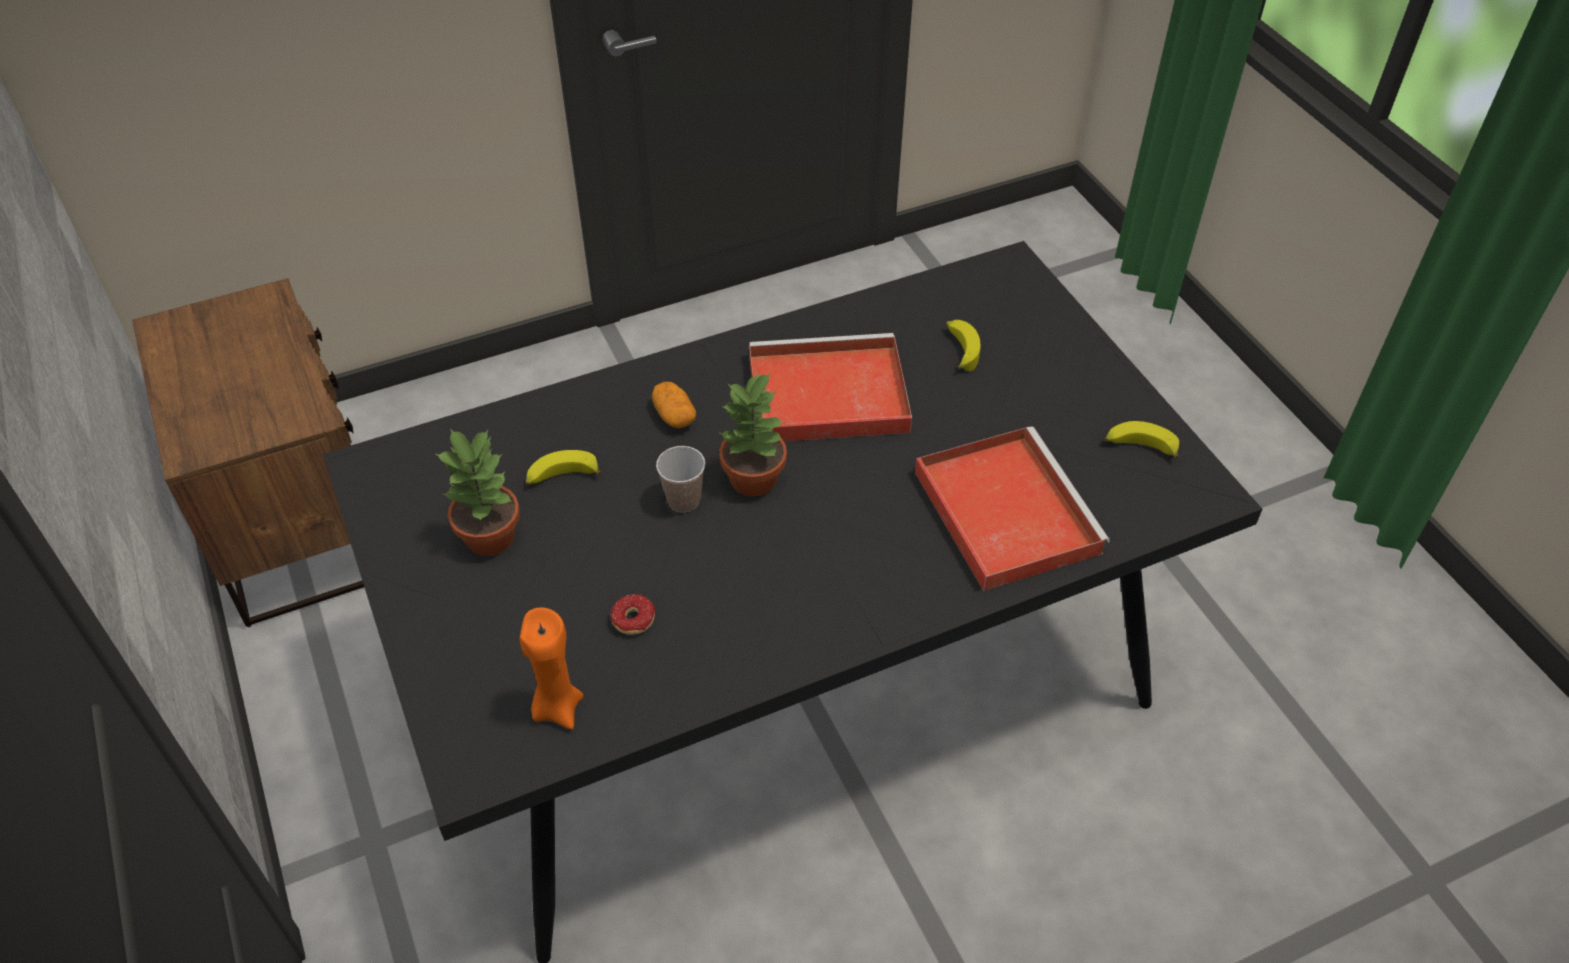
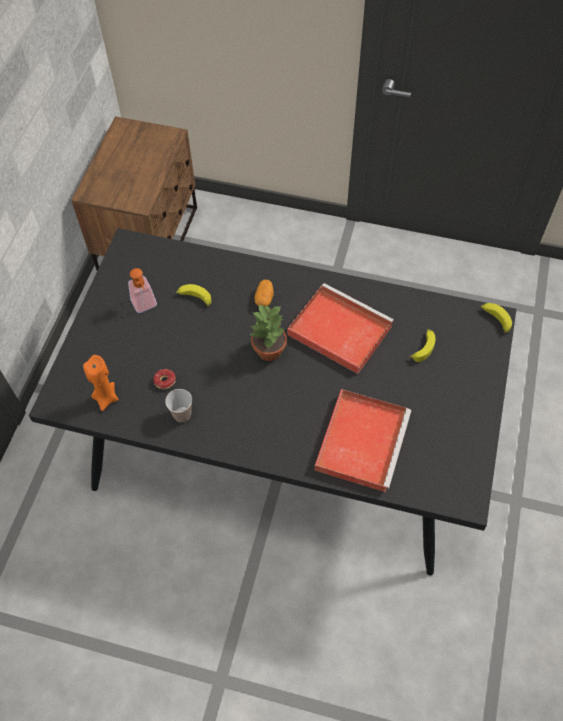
camera: 40 degrees right, 10 degrees up
potted plant [435,429,520,556] -> soap dispenser [128,268,157,313]
cup [656,446,705,513] -> cup moved to [165,389,192,423]
banana [1105,421,1179,458] -> banana moved to [481,303,512,334]

